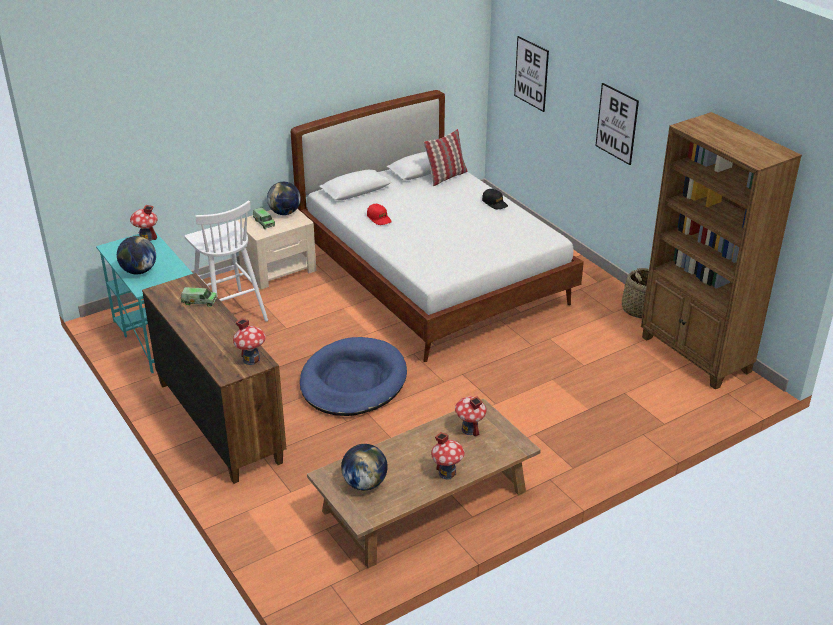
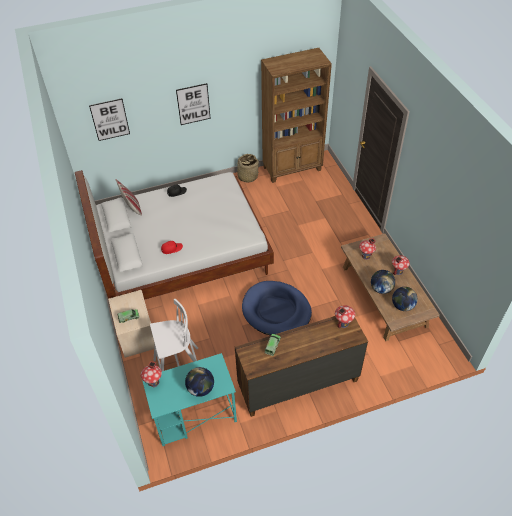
camera: 75 degrees left, 15 degrees up
globe [267,182,301,215] -> globe moved to [371,270,395,294]

